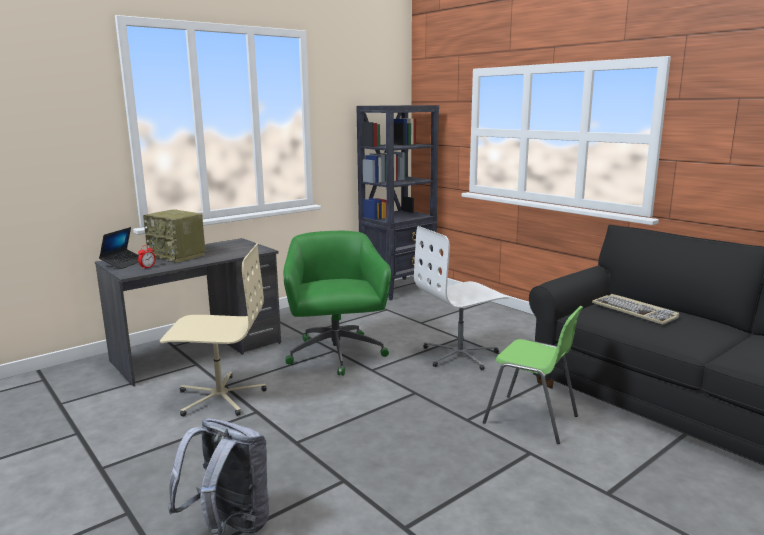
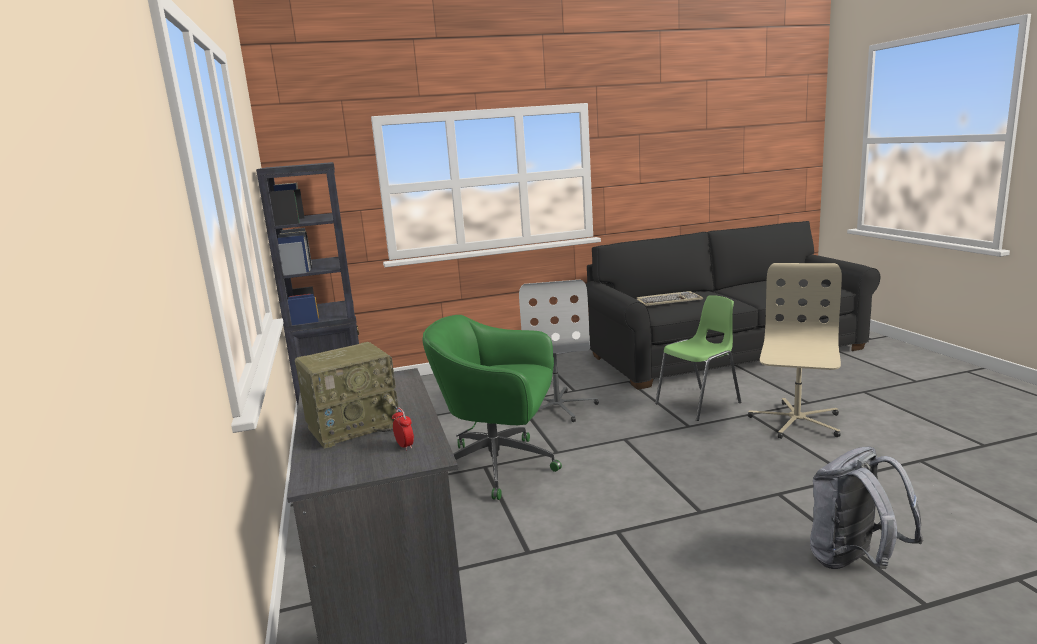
camera: 65 degrees left, 0 degrees up
laptop [99,227,139,269] -> none
beige office chair [160,243,267,417] -> beige office chair moved to [748,263,842,439]

